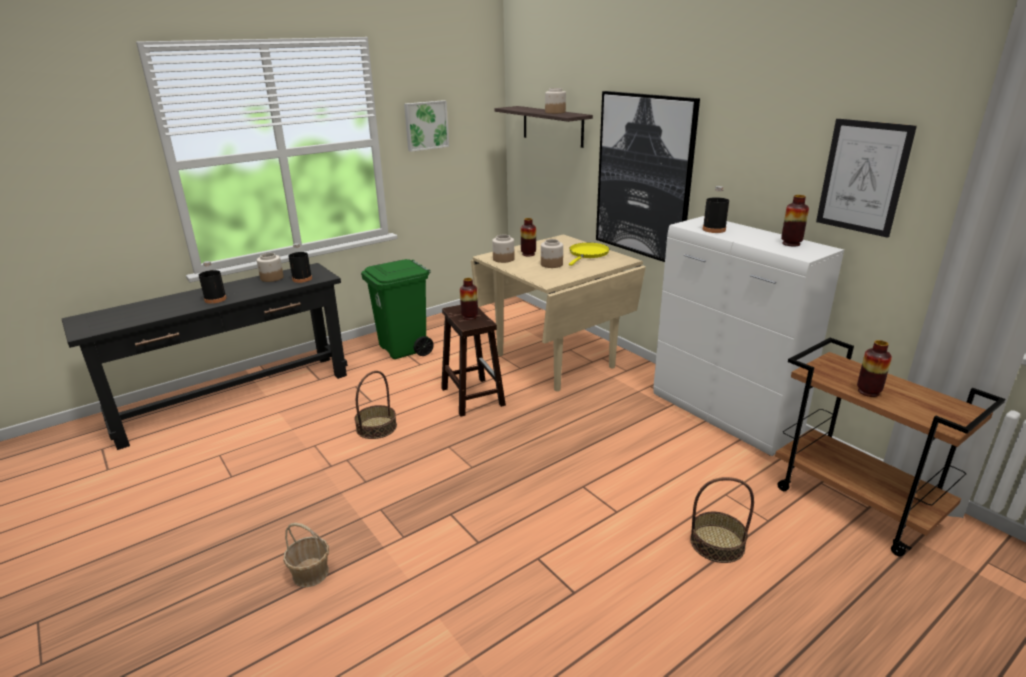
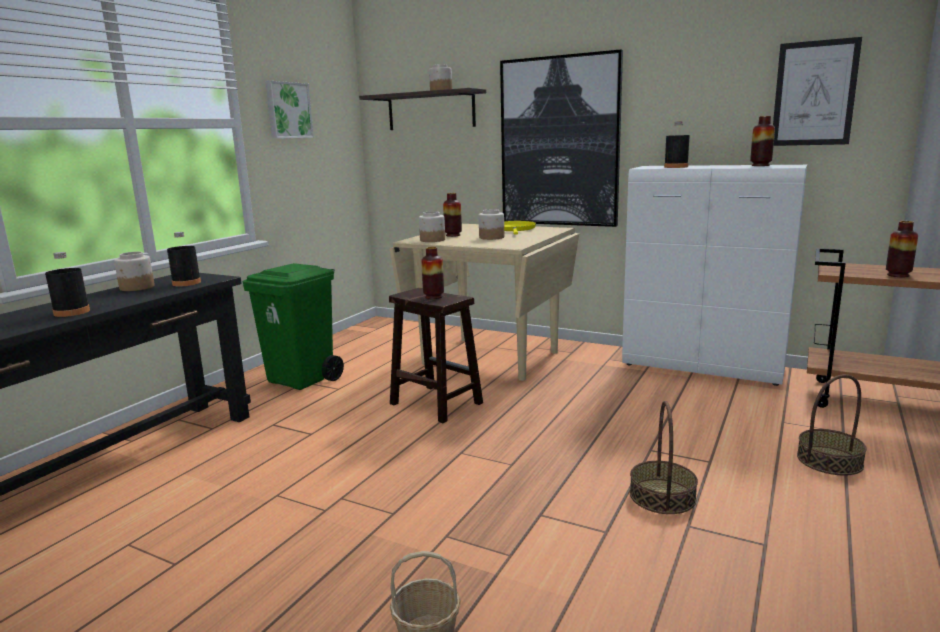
camera: 25 degrees left, 10 degrees down
basket [355,371,397,439] -> basket moved to [630,401,698,514]

